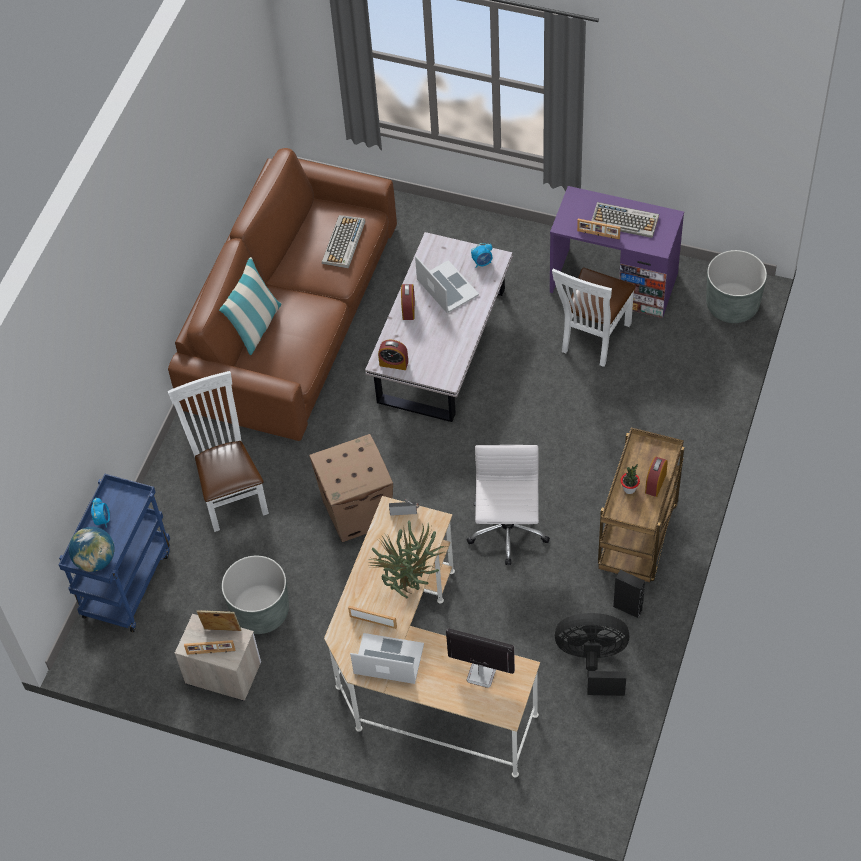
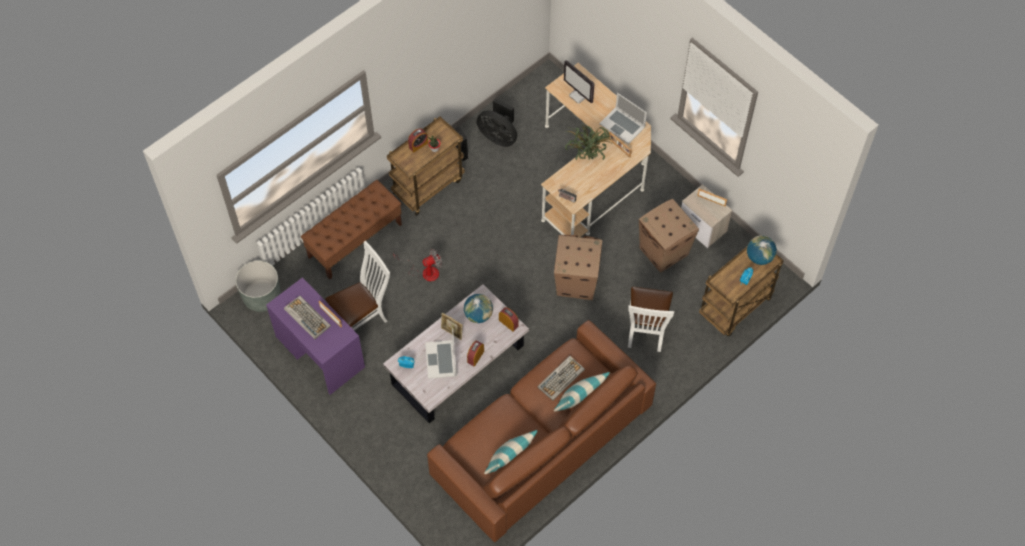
camera: 155 degrees left, 5 degrees up
blue cart [58,474,170,632] -> brown cart [699,247,784,336]
picture frame [196,610,241,631] -> picture frame moved to [441,312,463,340]
grey planter [222,556,289,634] -> cardboard box [639,199,699,273]
keyboard [322,215,366,268] -> keyboard moved to [537,355,585,401]
white office chair [467,445,550,565] -> none
none -> brown bench [301,180,402,280]
none -> fan [393,249,442,281]
none -> globe [464,294,493,323]
none -> pillow [484,430,537,474]

